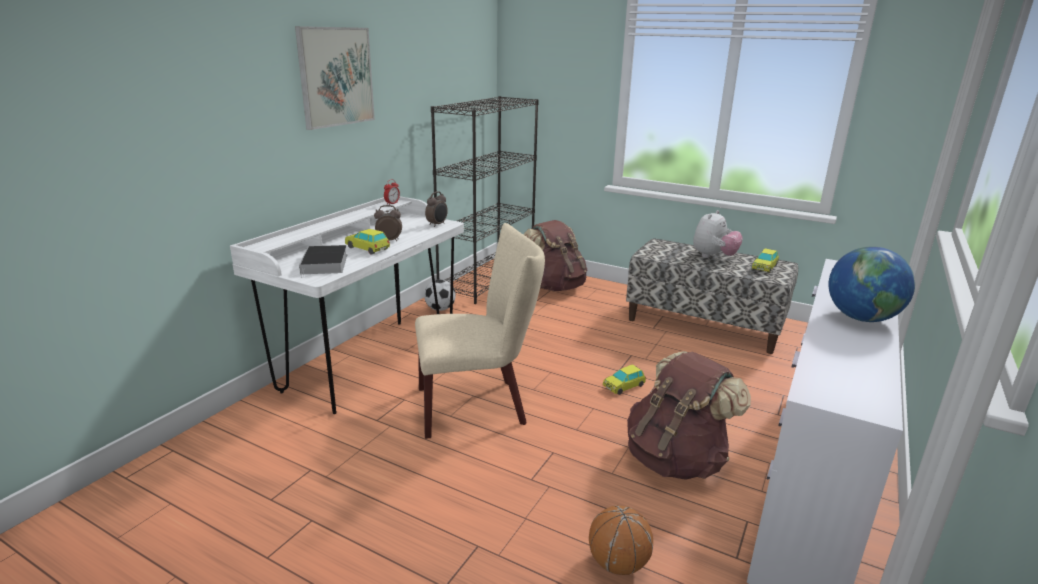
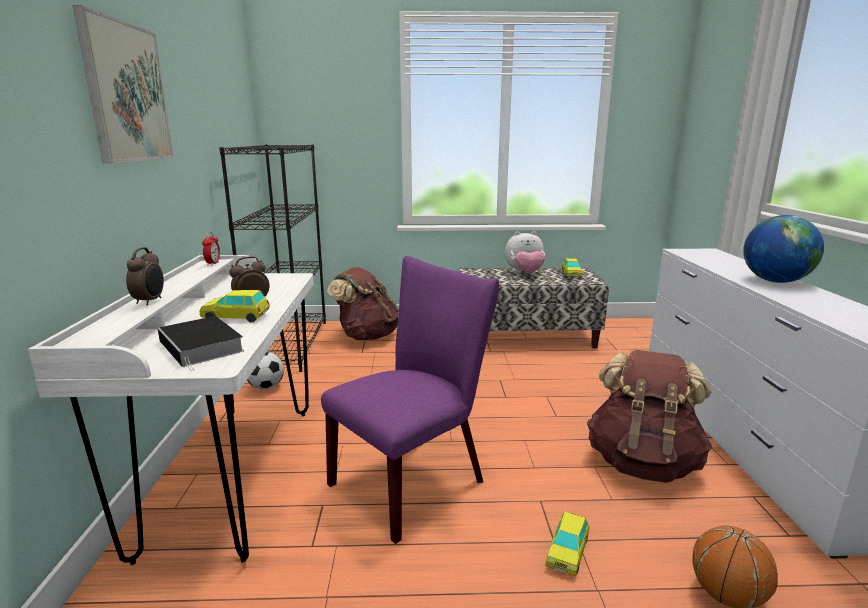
camera: 30 degrees left, 5 degrees down
beige chair [415,223,545,439] -> purple chair [321,256,499,544]
alarm clock [425,191,448,227] -> alarm clock moved to [126,247,164,305]
toy car [603,365,646,395] -> toy car moved to [545,512,589,576]
plush toy [693,210,743,258] -> plush toy turned 75 degrees clockwise [505,231,545,273]

